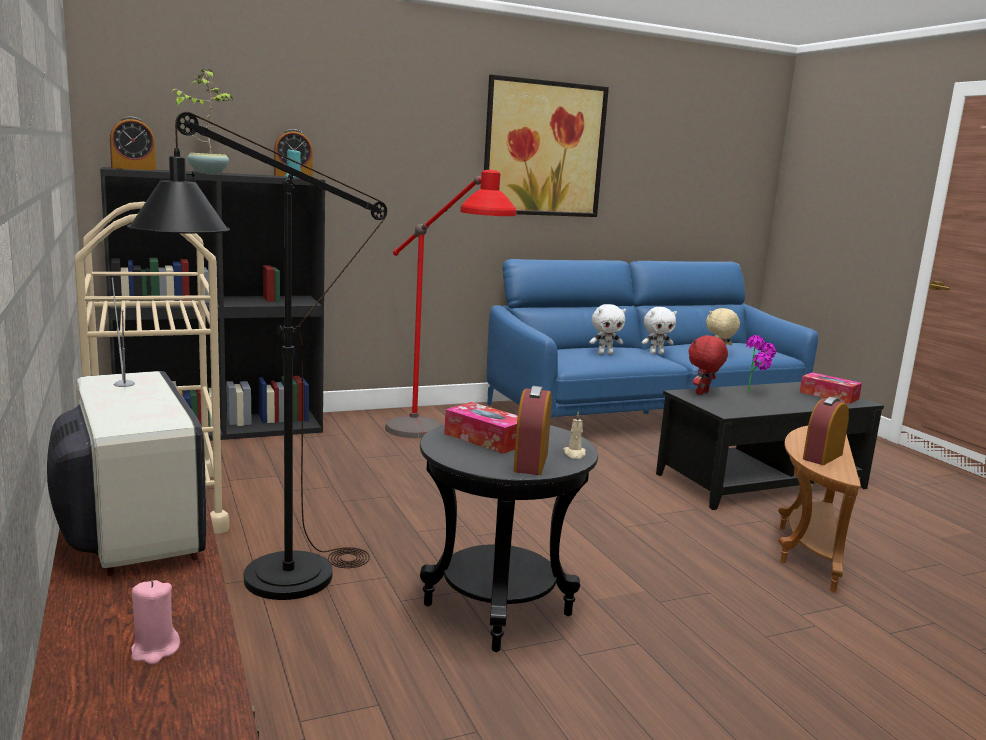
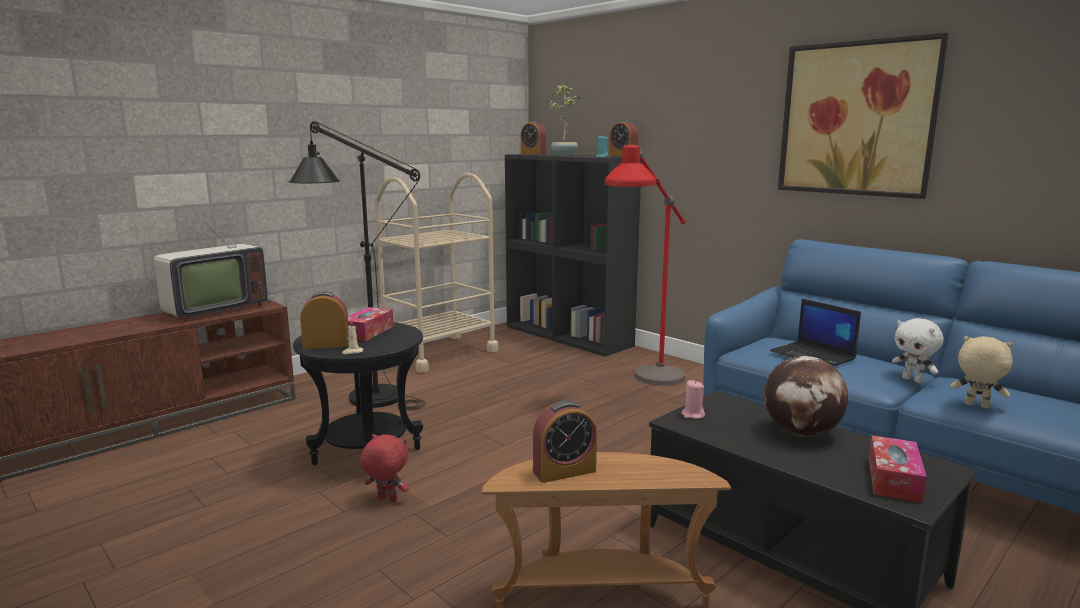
camera: 70 degrees right, 0 degrees up
pink candle [131,580,180,665] -> pink candle moved to [682,380,705,419]
white plush toy [589,304,626,354] -> laptop [770,299,861,366]
red plush toy [689,335,728,395] -> red plush toy moved to [360,434,409,502]
potted plant [746,335,776,392] -> globe [764,356,849,437]
alarm clock [803,397,849,465] -> alarm clock turned 135 degrees clockwise [533,400,597,483]

